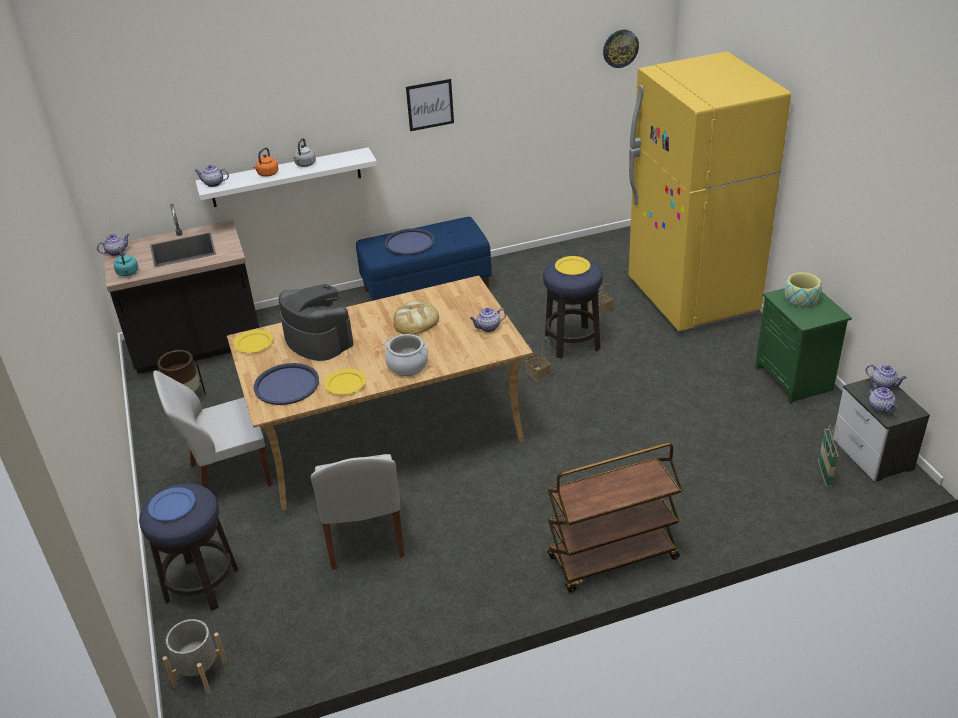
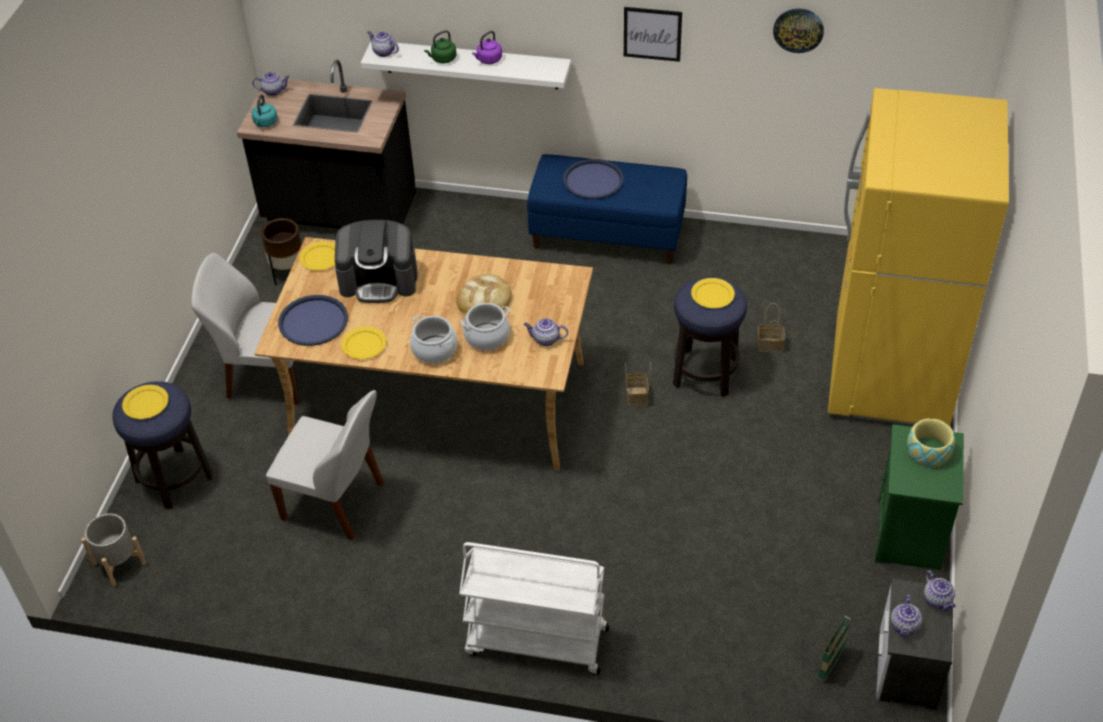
camera: 30 degrees right, 10 degrees up
blue plate [148,487,195,521] -> yellow plate [122,385,169,419]
orange kettle [254,147,279,177] -> green kettle [424,30,456,64]
coffee machine [279,284,354,361] -> coffee machine turned 105 degrees clockwise [335,220,418,303]
grey kettle [294,138,316,167] -> purple kettle [472,31,502,64]
white chair [311,454,405,570] -> white chair turned 90 degrees counterclockwise [266,390,384,540]
brown cart [547,443,682,593] -> white cart [459,542,609,675]
wall clock [603,30,639,68] -> wall clock moved to [773,8,824,53]
none -> cooking pot [460,303,510,351]

